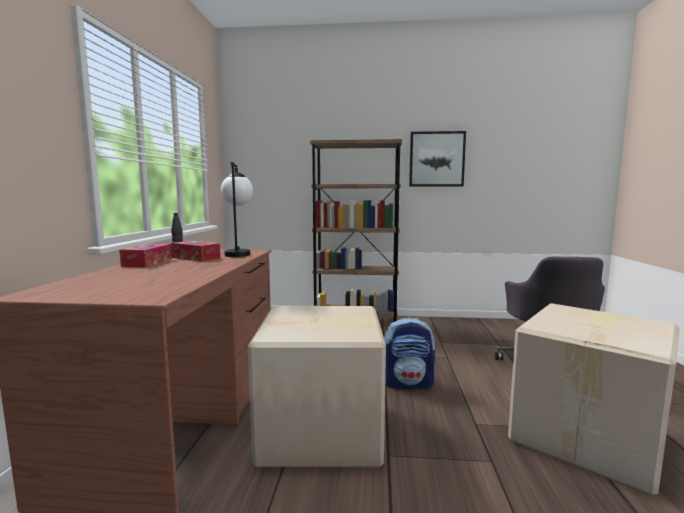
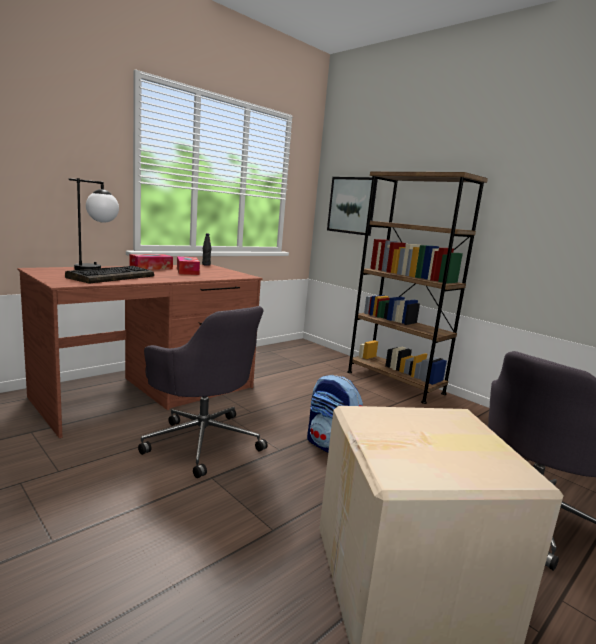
camera: 40 degrees right, 5 degrees up
table lamp [221,162,253,257] -> table lamp moved to [69,178,119,270]
cardboard box [248,306,386,467] -> grey office chair [138,306,268,478]
picture [409,131,466,187] -> picture moved to [327,177,378,236]
none -> keyboard [65,266,154,284]

